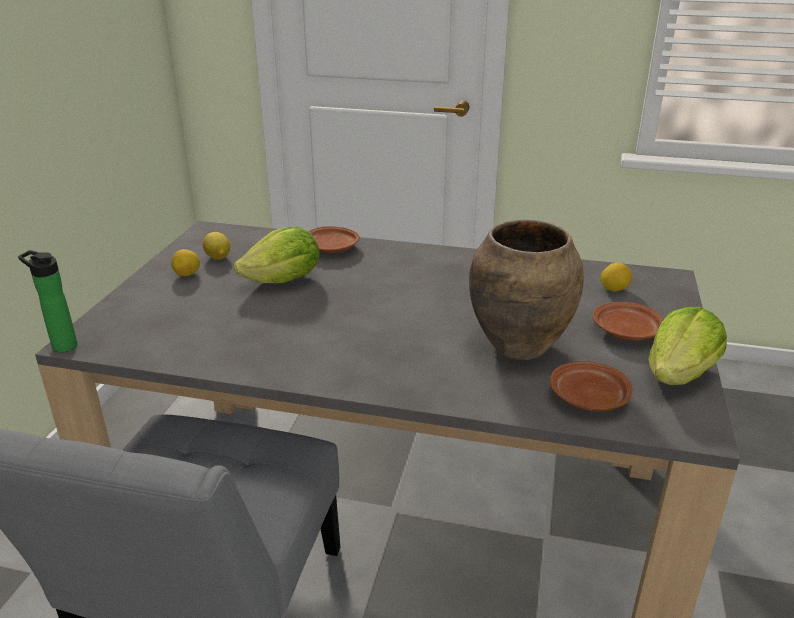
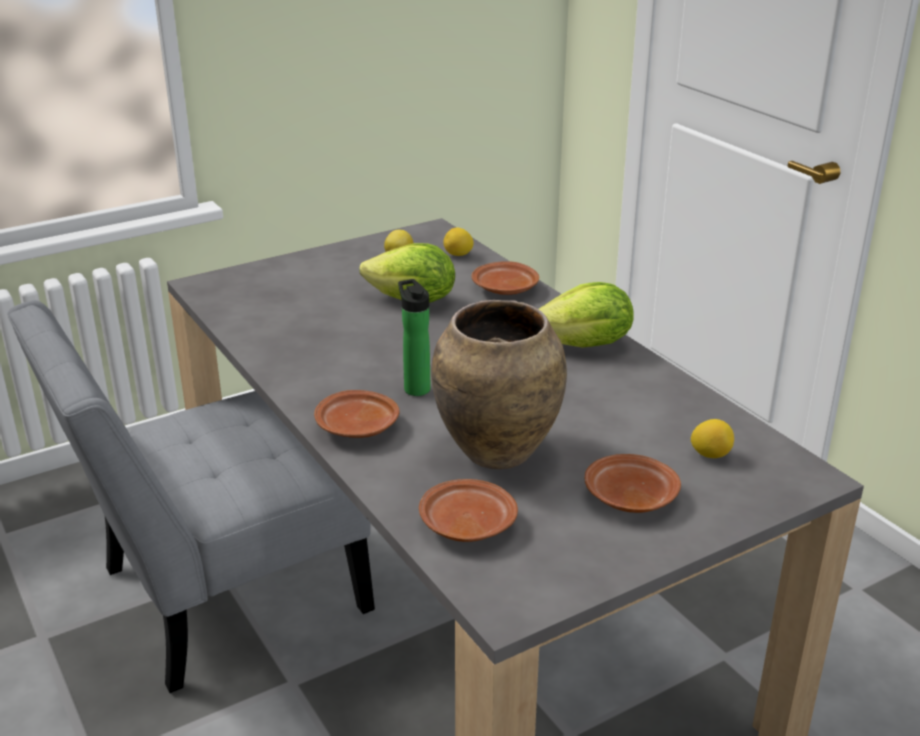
camera: 45 degrees right, 0 degrees up
bottle [18,250,78,353] -> bottle moved to [398,279,430,396]
lemon [171,249,200,276] -> lemon moved to [443,228,474,256]
lettuce [648,307,727,385] -> lettuce moved to [539,282,634,348]
none -> brown plate [314,390,399,438]

